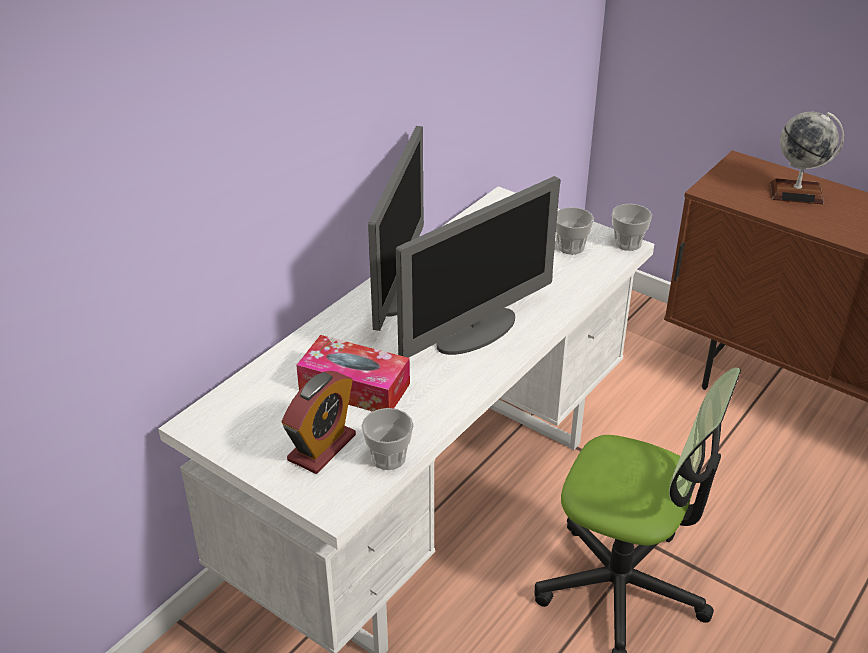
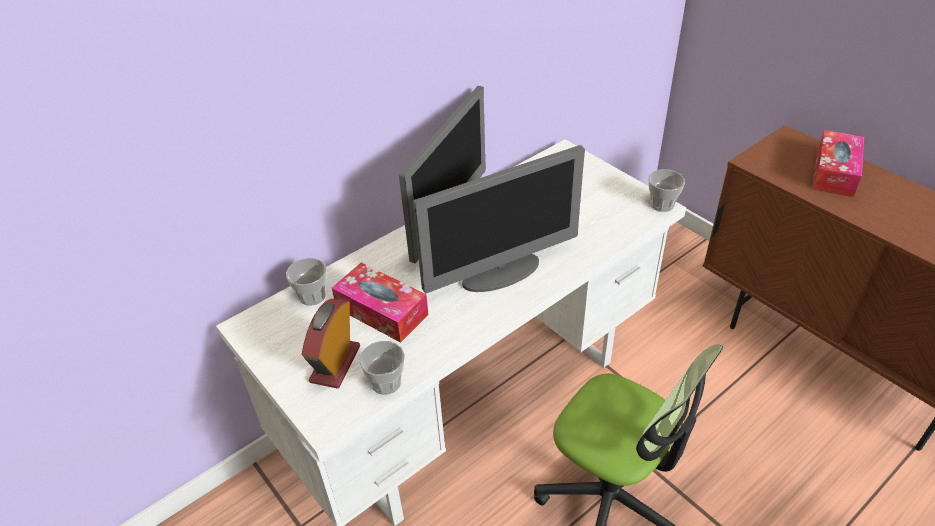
camera: 15 degrees right, 5 degrees up
alarm clock [282,371,356,474] -> alarm clock turned 150 degrees clockwise [302,299,360,389]
cup [556,207,594,255] -> cup moved to [286,258,327,306]
globe [770,112,844,204] -> tissue box [812,130,864,197]

